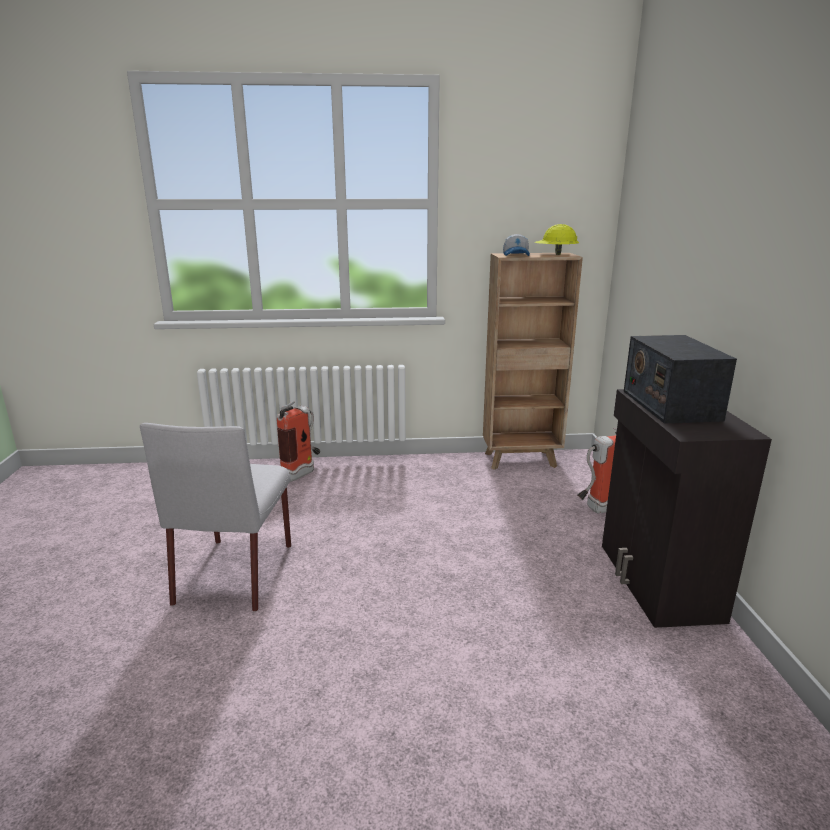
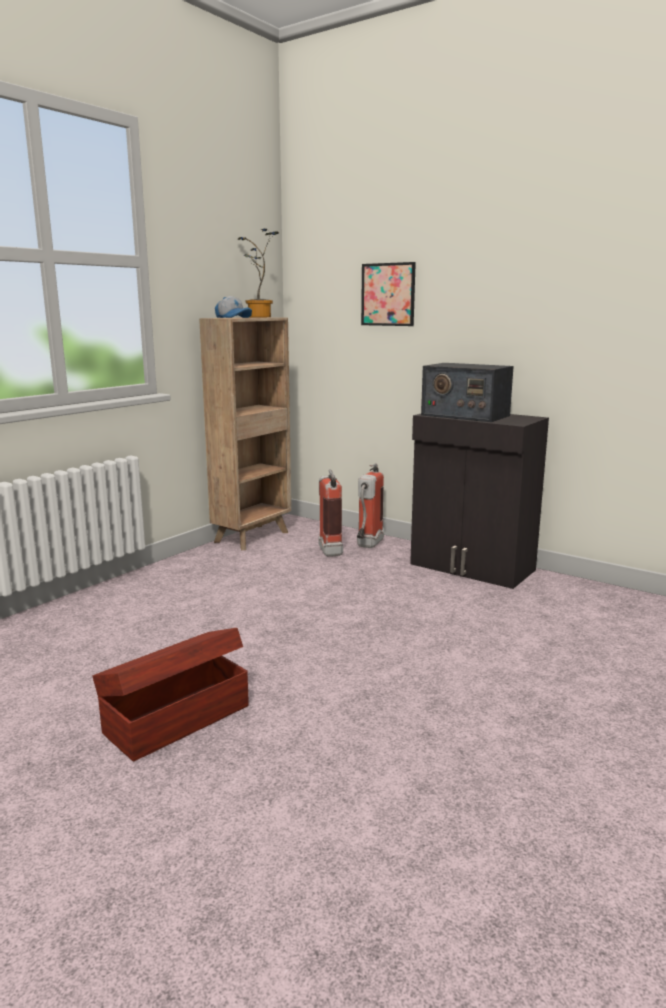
camera: 50 degrees left, 5 degrees down
grey chair [140,423,291,612] -> brown storage box [93,628,249,761]
fire extinguisher [276,401,320,482] -> fire extinguisher moved to [318,469,343,557]
yellow hard hat [534,224,579,255] -> potted plant [237,228,279,317]
none -> picture [361,262,416,326]

